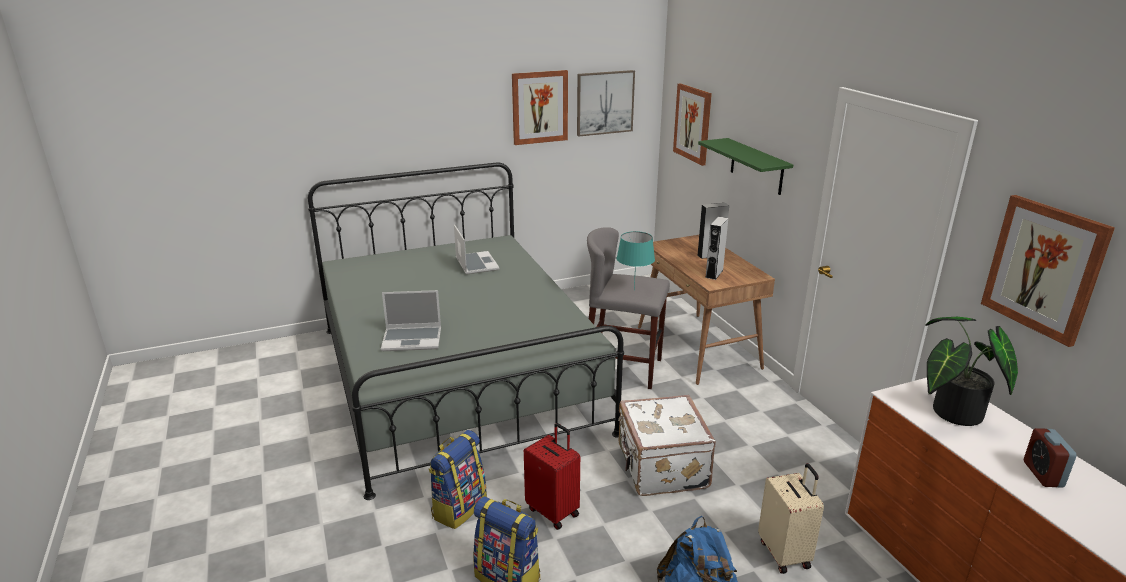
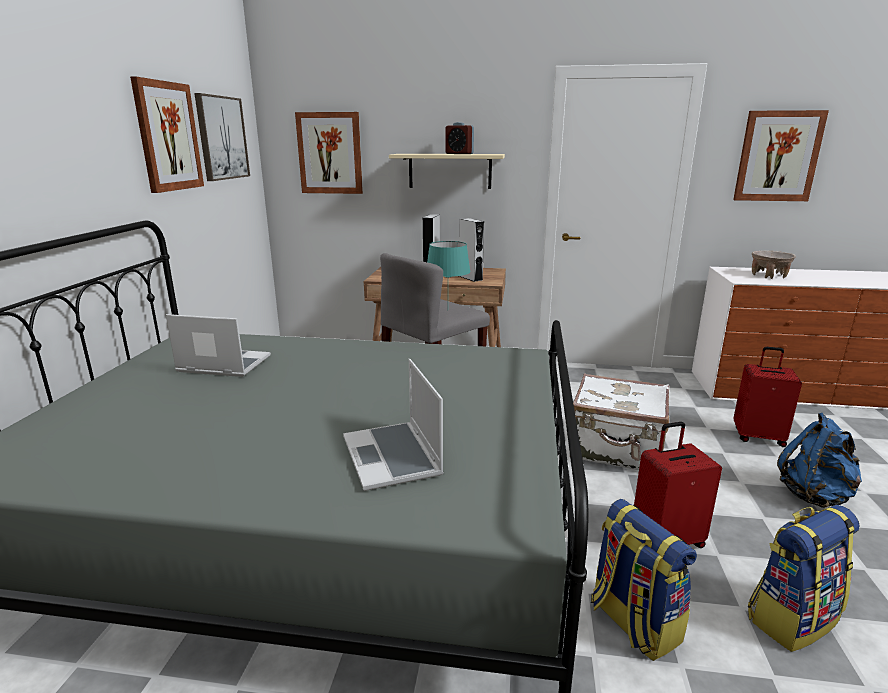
camera: 60 degrees left, 5 degrees down
laptop [381,290,441,351] -> laptop turned 135 degrees clockwise [343,359,444,491]
green shelf [698,138,793,195] -> beige shelf [389,154,505,189]
beige suitcase [758,463,824,574] -> red suitcase [733,347,802,447]
potted plant [925,317,1018,426] -> beige bowl [752,251,796,279]
alarm clock [1024,428,1077,488] -> alarm clock moved to [445,122,474,154]

